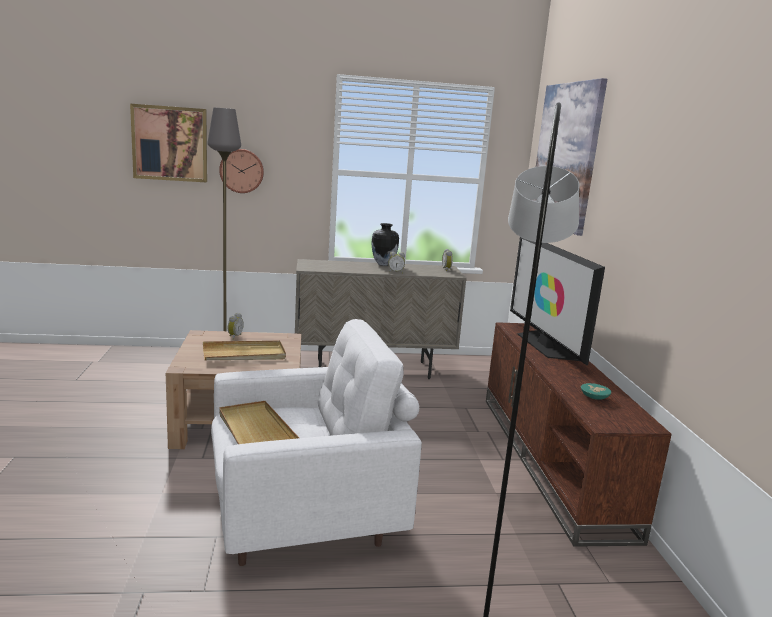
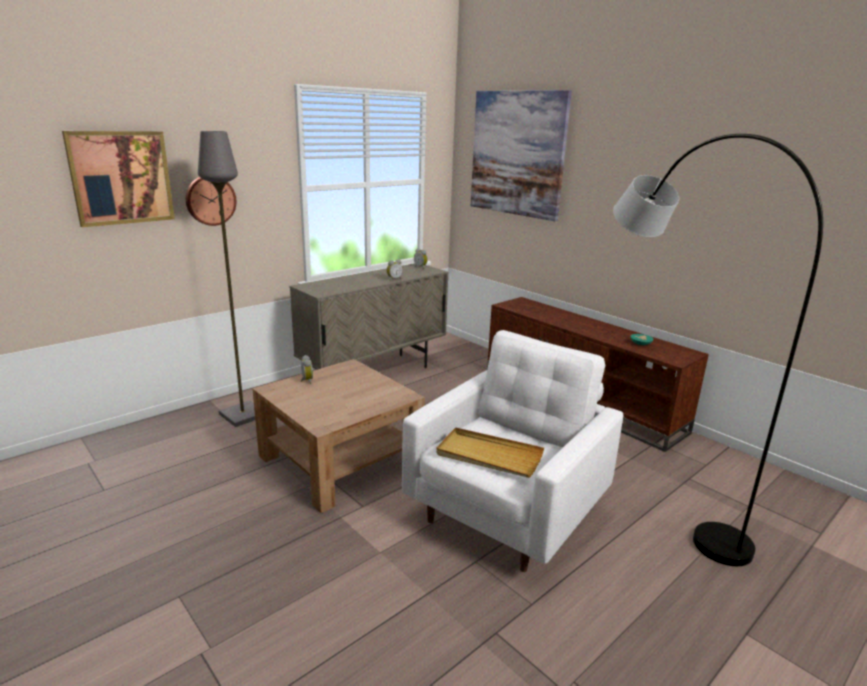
camera: 35 degrees left, 5 degrees up
beige tray [203,341,286,360] -> none
vase [371,223,399,266] -> none
television [510,237,605,365] -> none

